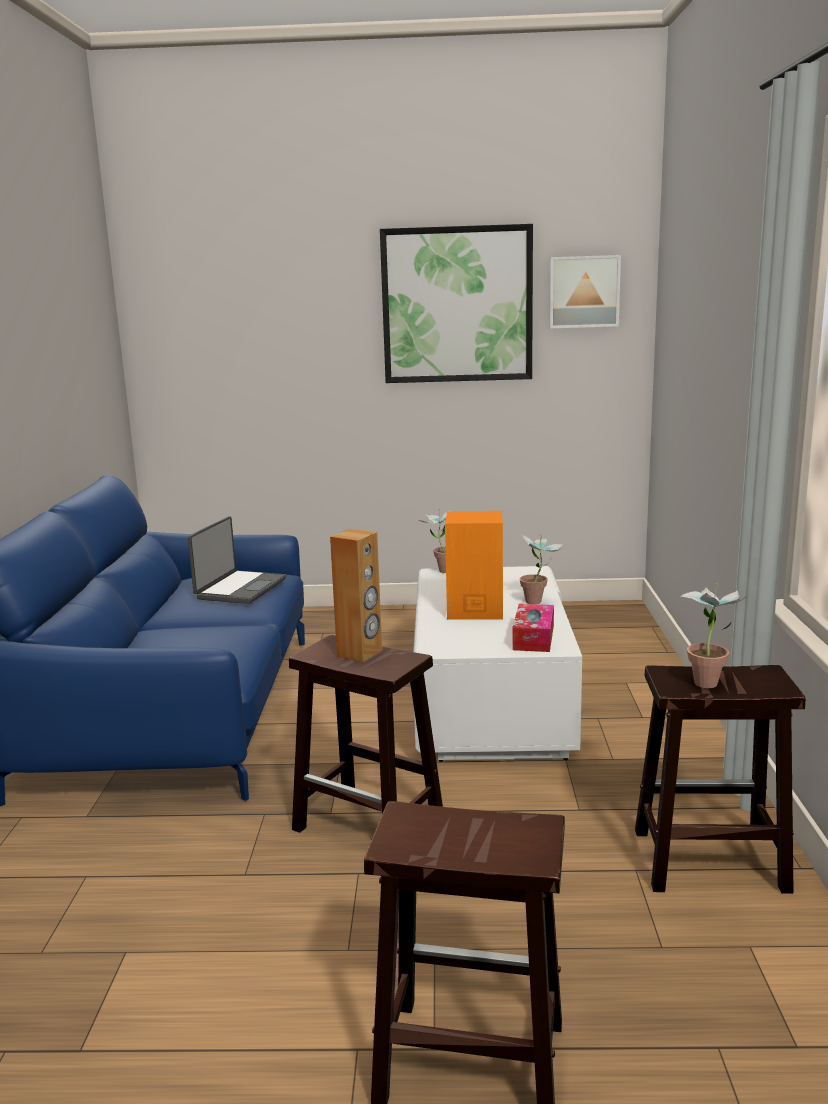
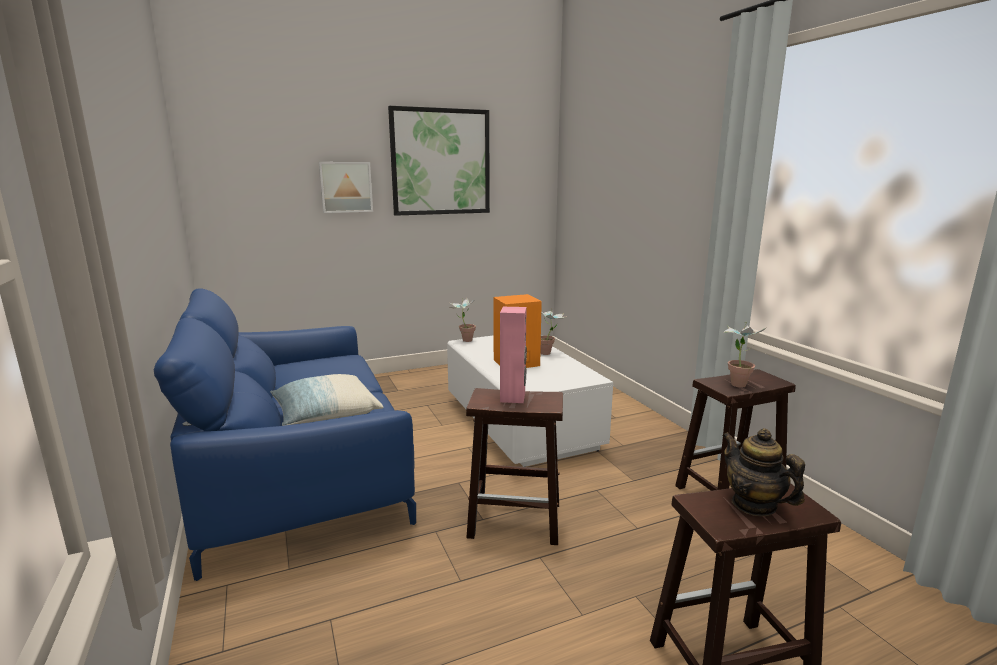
camera: 25 degrees left, 0 degrees up
laptop [188,516,286,604] -> none
brown speaker [330,529,382,662] -> pink speaker [500,307,527,403]
tissue box [512,604,554,652] -> none
picture [549,255,621,329] -> picture moved to [319,162,373,213]
none -> pillow [270,374,384,426]
none -> teapot [722,428,805,516]

